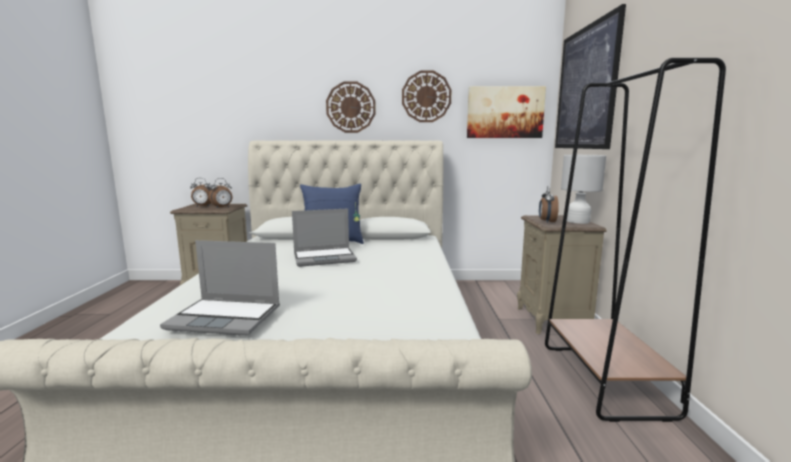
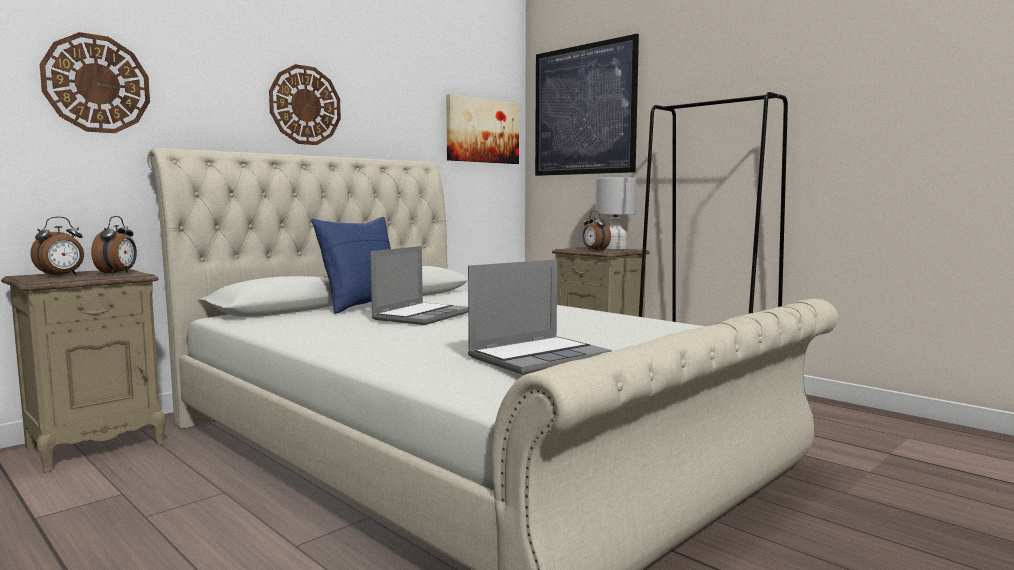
camera: 45 degrees left, 5 degrees down
wall clock [402,71,451,122] -> wall clock moved to [40,32,150,133]

